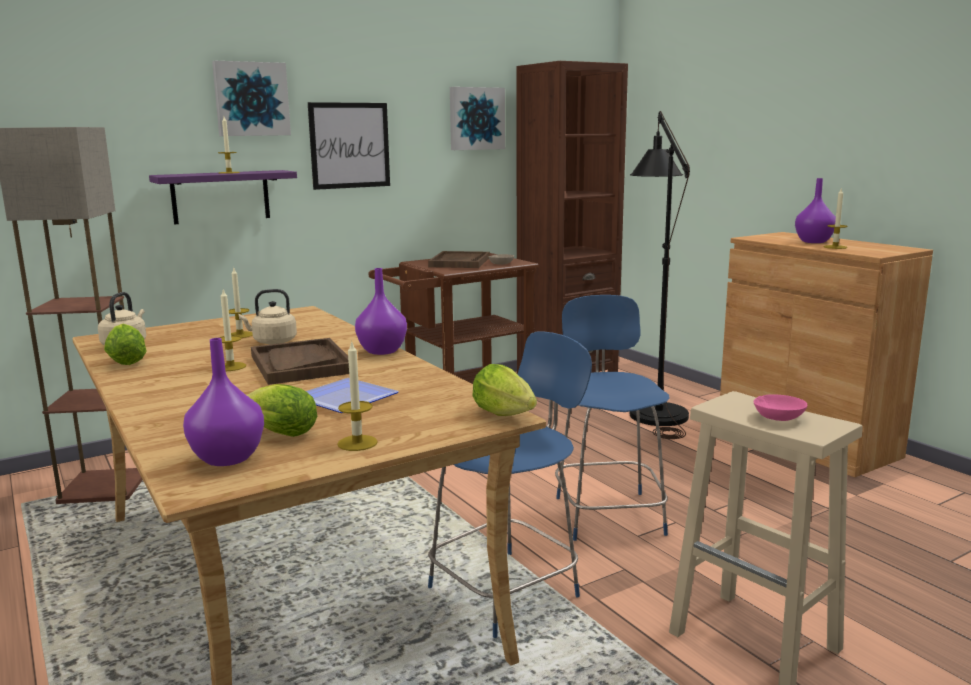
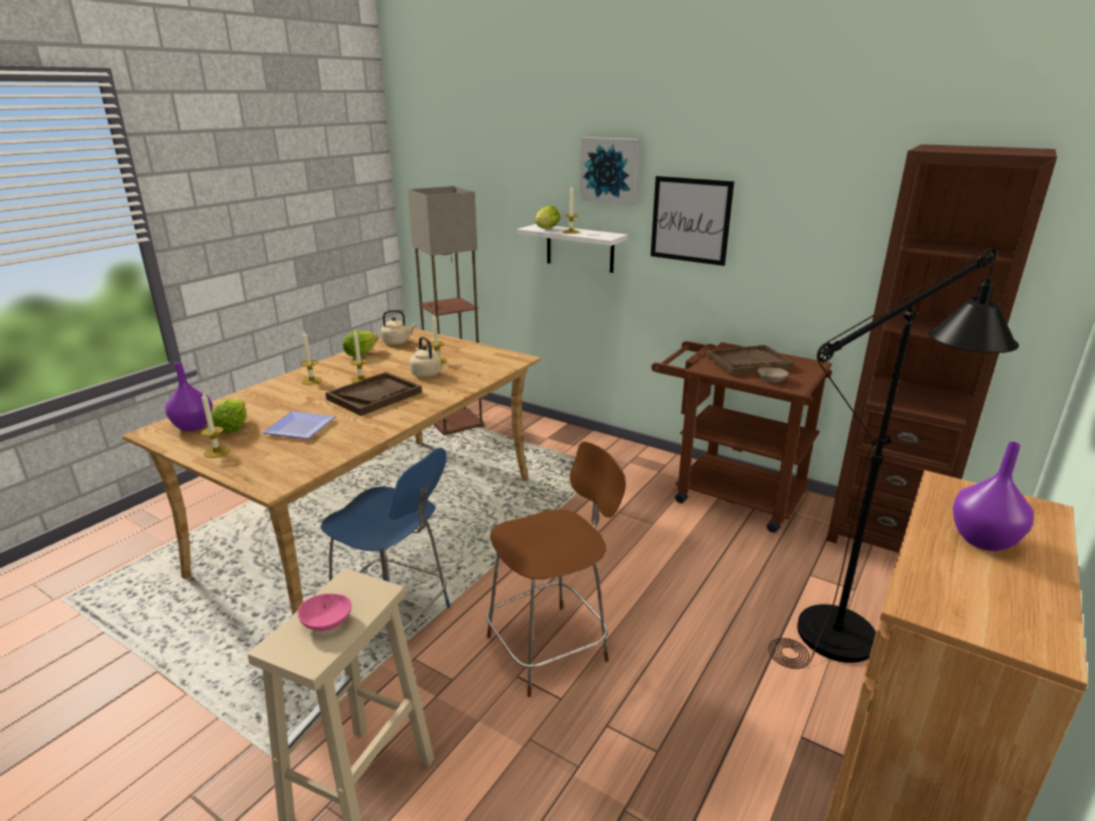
camera: 65 degrees right, 10 degrees up
purple shelf [149,170,297,225] -> white shelf [517,224,628,273]
purple vase [355,268,407,355] -> none
picture [450,87,505,150] -> none
lettuce [472,364,537,416] -> lettuce moved to [535,205,560,229]
blue chair [555,295,670,541] -> brown chair [486,441,626,697]
candle [824,189,848,249] -> candle moved to [300,331,322,385]

